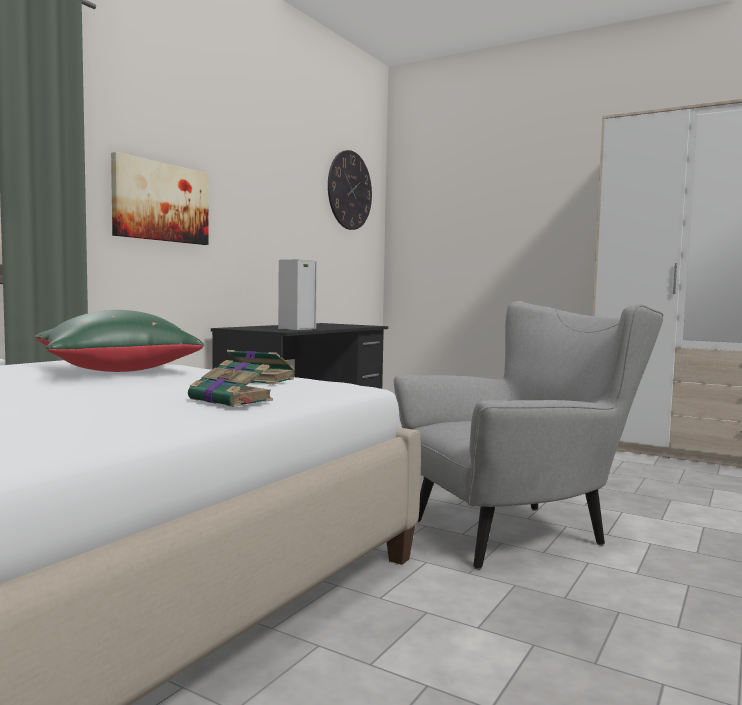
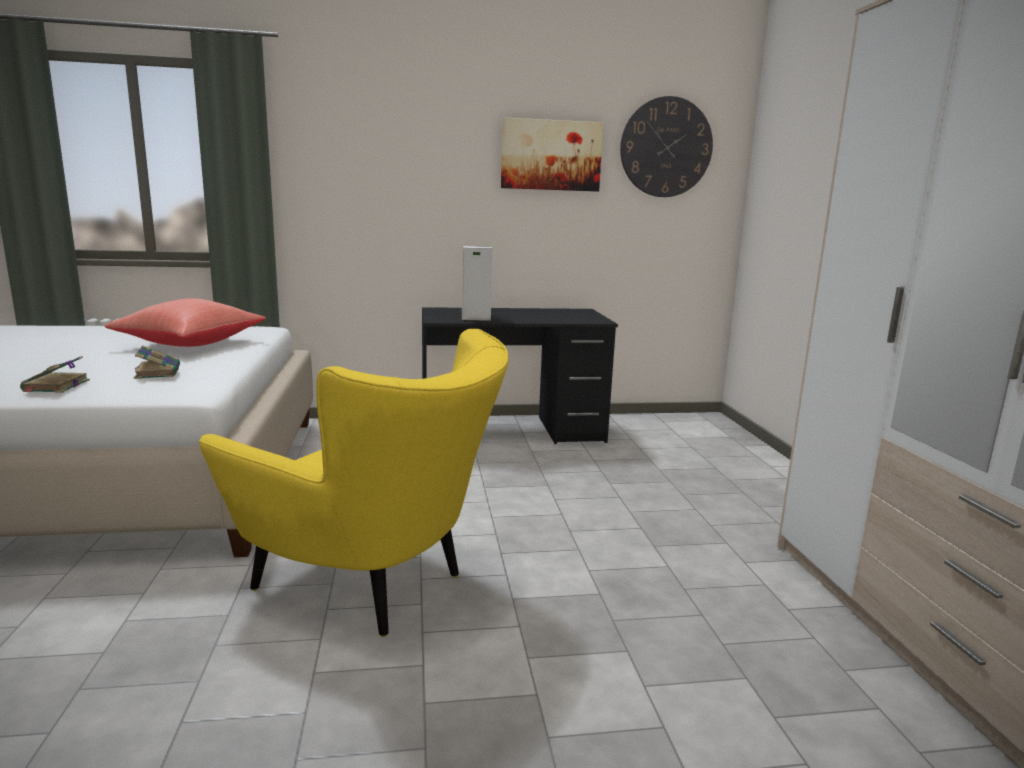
camera: 50 degrees right, 10 degrees up
green pillow [34,310,204,372] -> red pillow [105,298,266,347]
picture [111,152,208,245] -> picture moved to [501,117,603,191]
grey armchair [394,301,664,570] -> yellow armchair [199,329,509,637]

